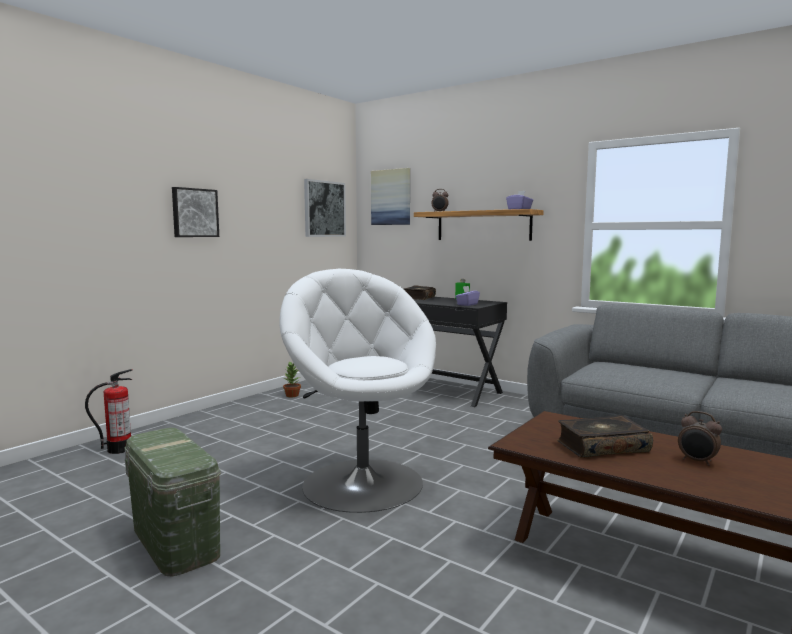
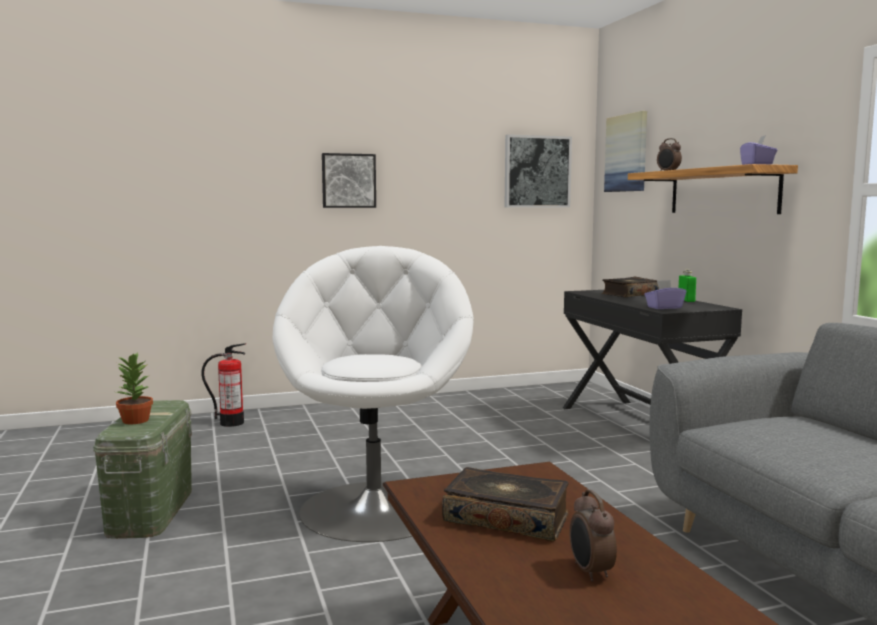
camera: 35 degrees right, 0 degrees up
potted plant [283,362,301,397] -> potted plant moved to [116,352,153,424]

